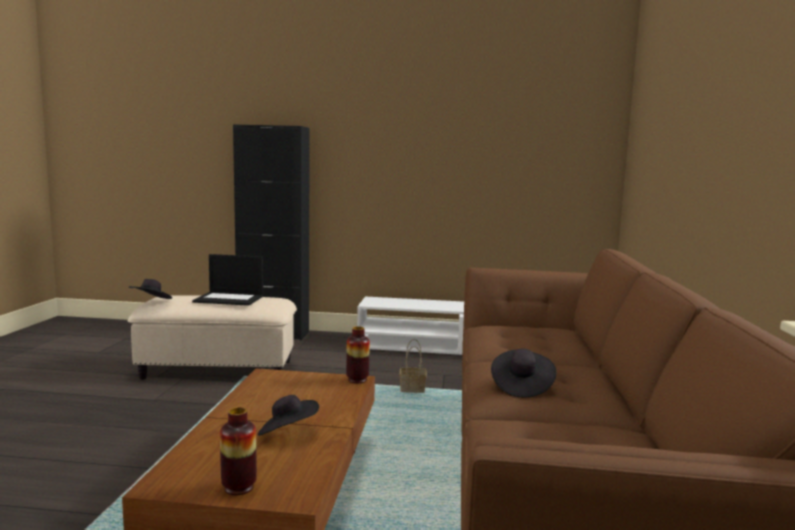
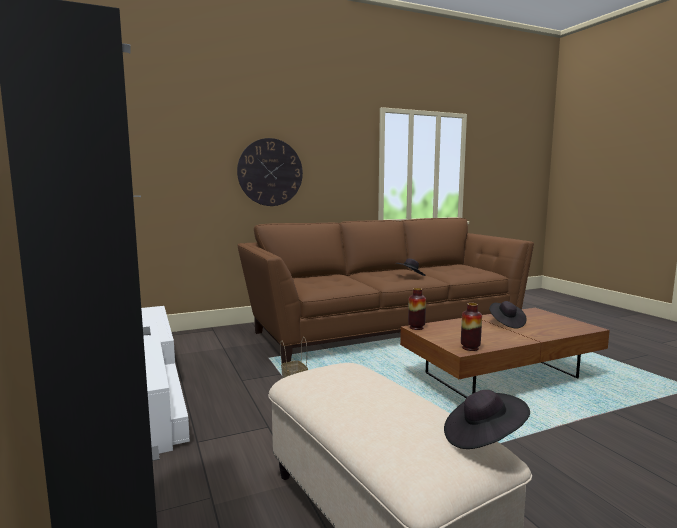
camera: 120 degrees left, 0 degrees up
laptop [192,254,263,306] -> none
vase [220,407,257,495] -> vase moved to [461,303,482,351]
none -> wall clock [237,138,303,206]

